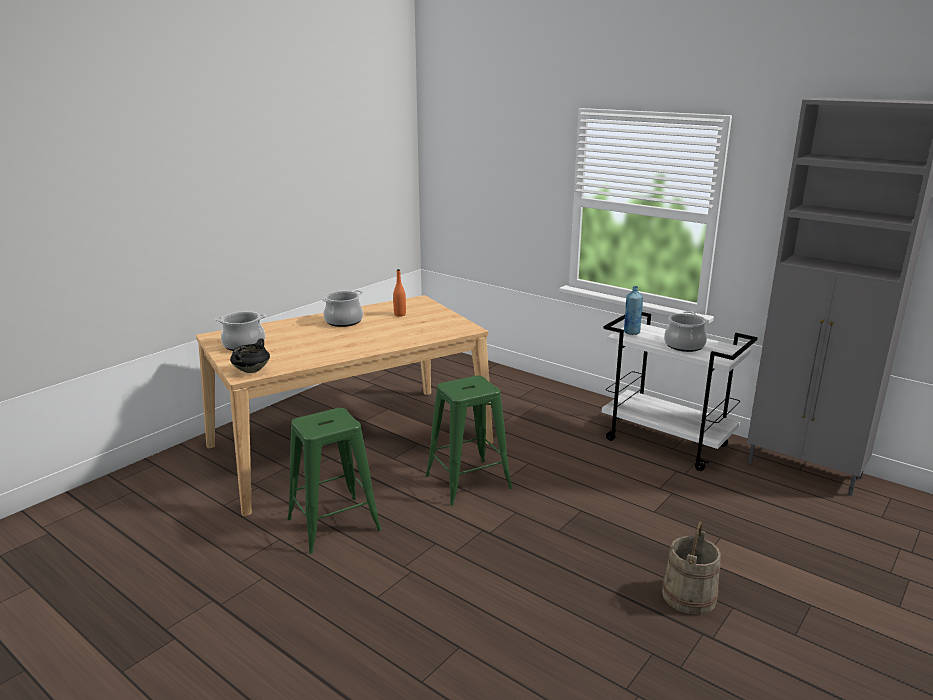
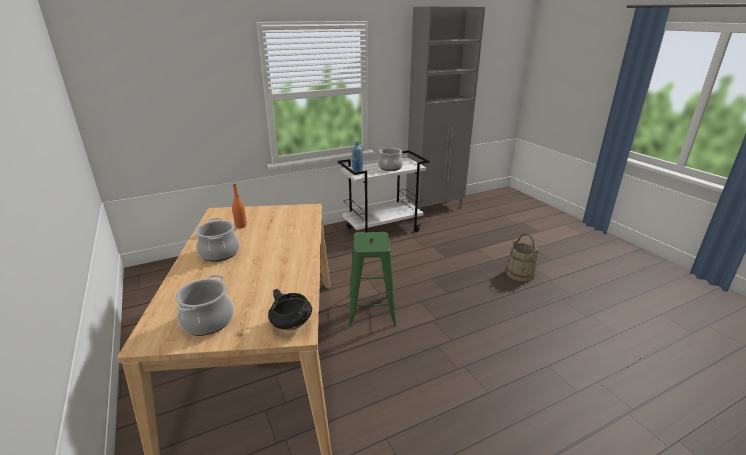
camera: 65 degrees left, 5 degrees up
green stool [287,408,382,554] -> none

